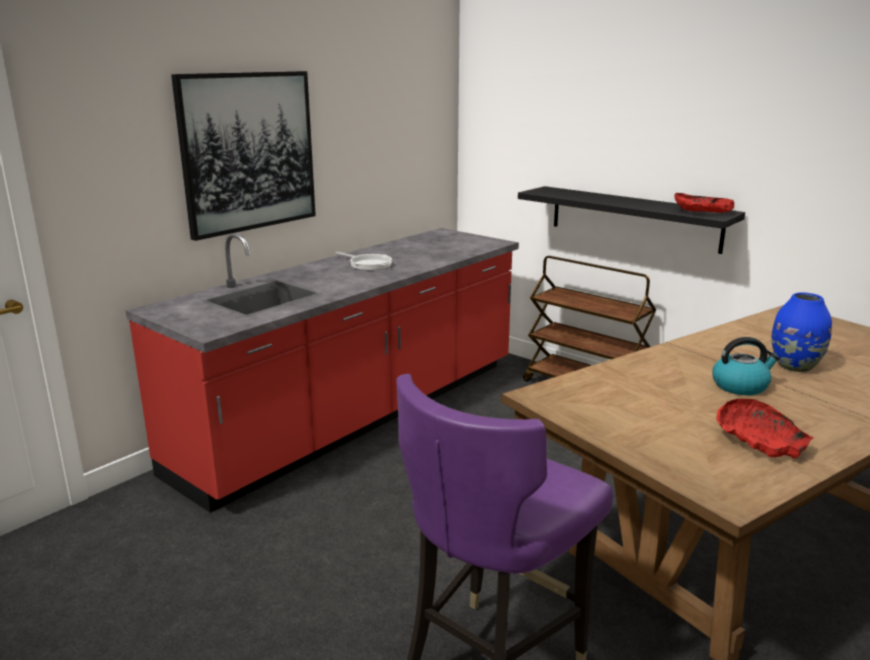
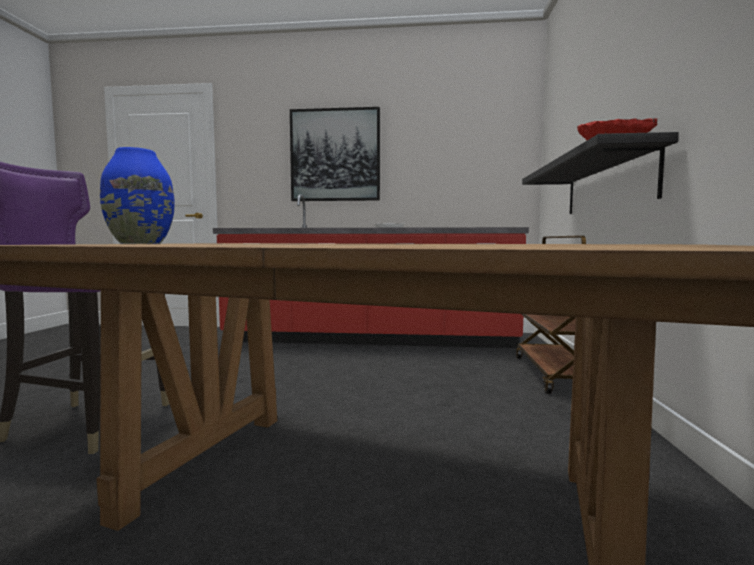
camera: 55 degrees right, 15 degrees down
kettle [712,337,780,395] -> none
red bowl [716,399,814,458] -> none
blue vase [772,292,832,372] -> blue vase moved to [100,147,175,244]

